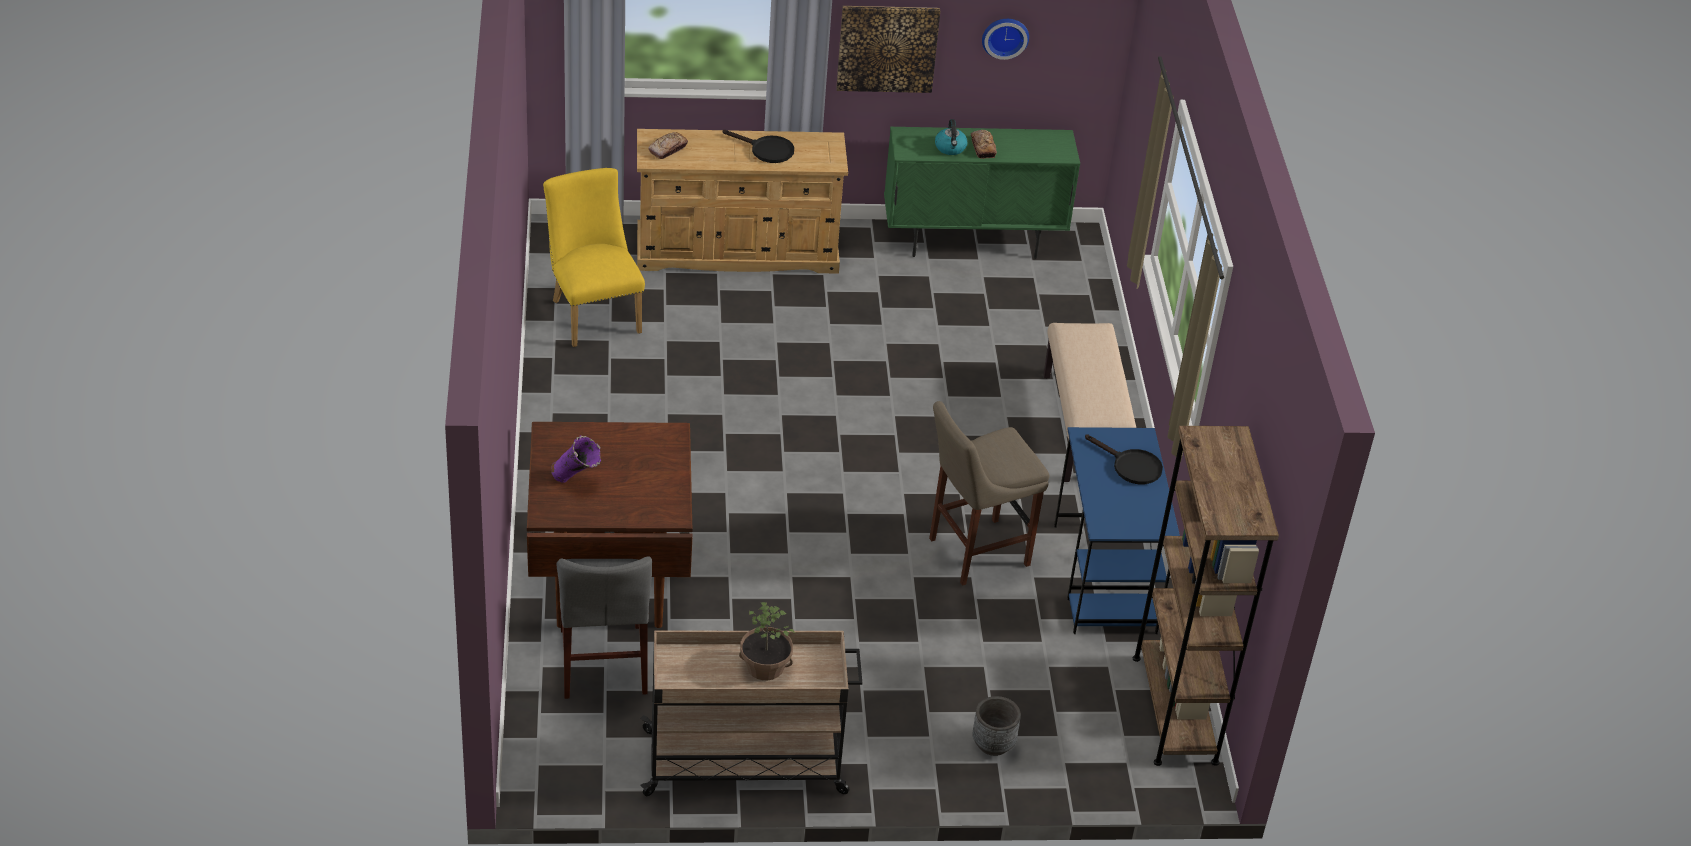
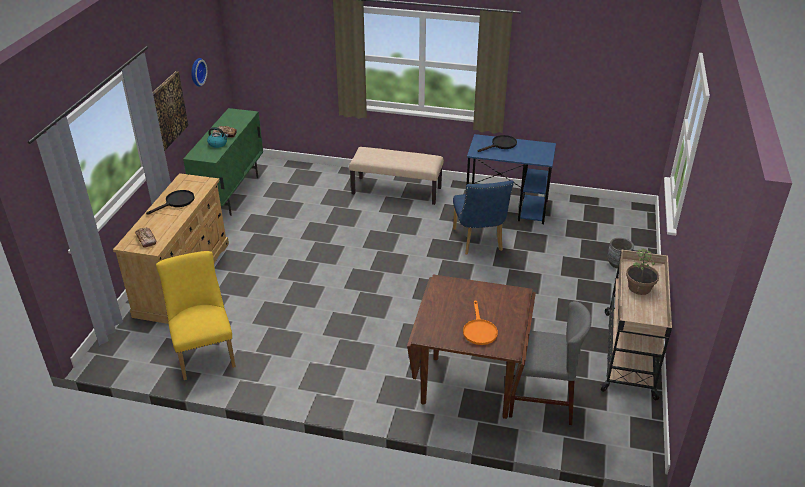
camera: 70 degrees left, 5 degrees down
yellow chair [543,168,645,347] -> yellow chair turned 75 degrees clockwise [156,251,236,380]
purple vase [551,436,601,483] -> orange frying pan [463,300,498,345]
beige stool [929,401,1049,586] -> blue chair [453,180,514,255]
brown bookcase [1133,426,1279,766] -> none

